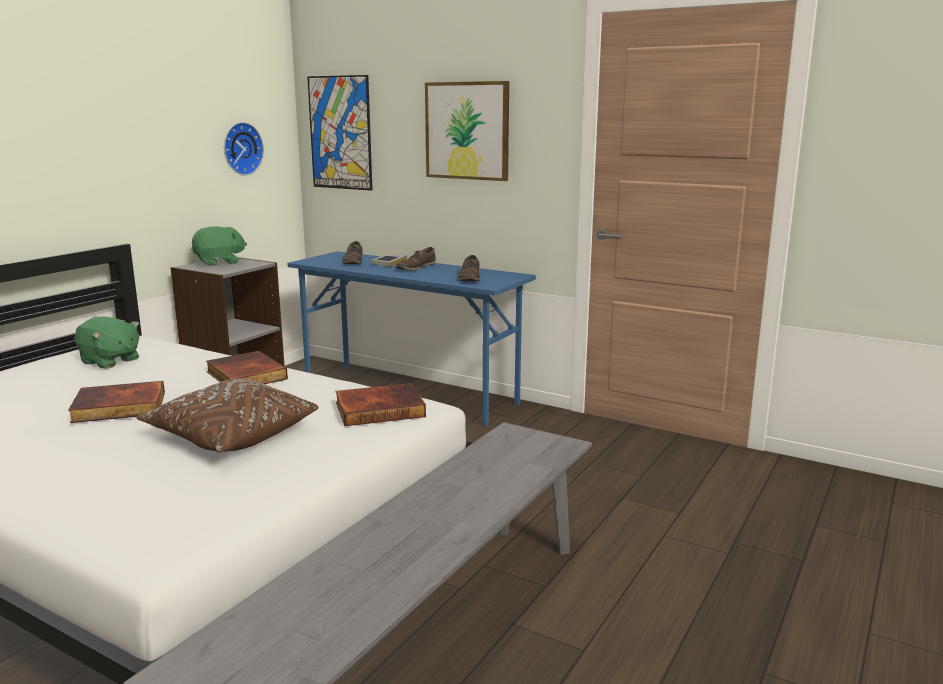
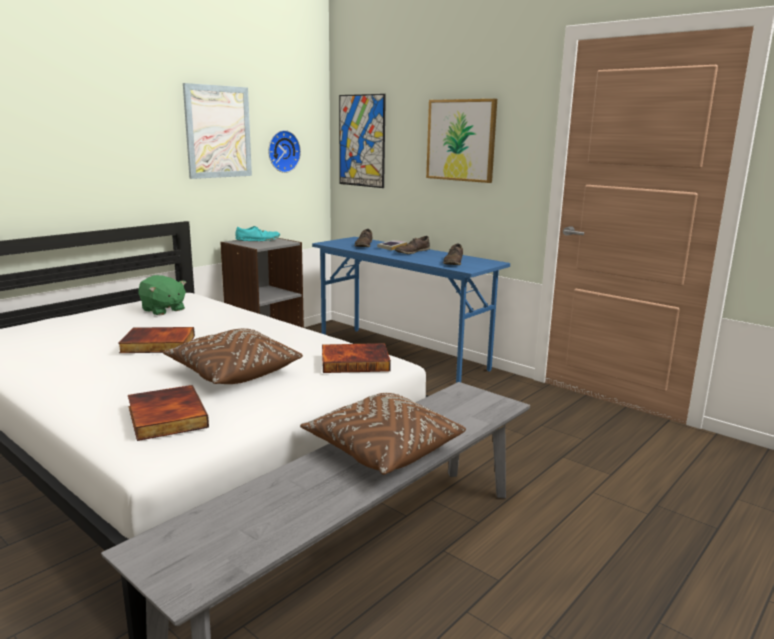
camera: 10 degrees right, 0 degrees up
green plush toy [191,226,247,266] -> turquoise shoe [235,226,280,241]
book [206,351,288,384] -> book moved to [128,385,209,441]
none -> picture [183,83,252,179]
none -> brown pillow [300,393,466,475]

